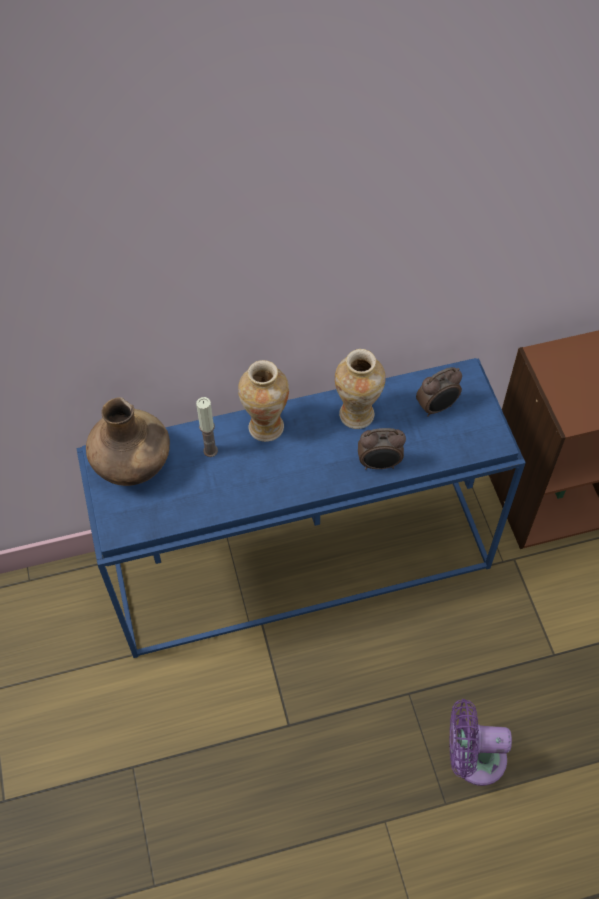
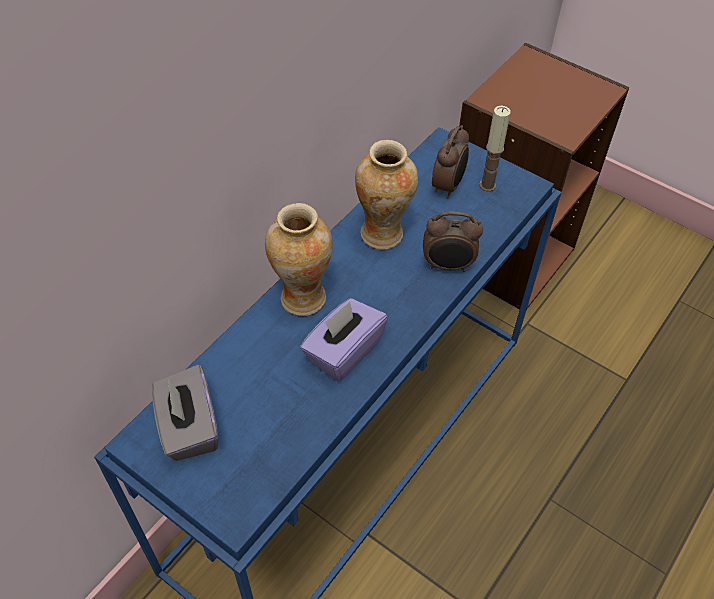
camera: 40 degrees left, 5 degrees down
brown vase [86,397,170,486] -> grey tissue box [152,365,219,461]
candle [196,397,218,457] -> candle moved to [479,106,511,192]
alarm clock [358,428,406,470] -> alarm clock turned 45 degrees clockwise [423,211,483,272]
purple fan [449,699,512,786] -> none
none -> purple tissue box [300,298,388,381]

